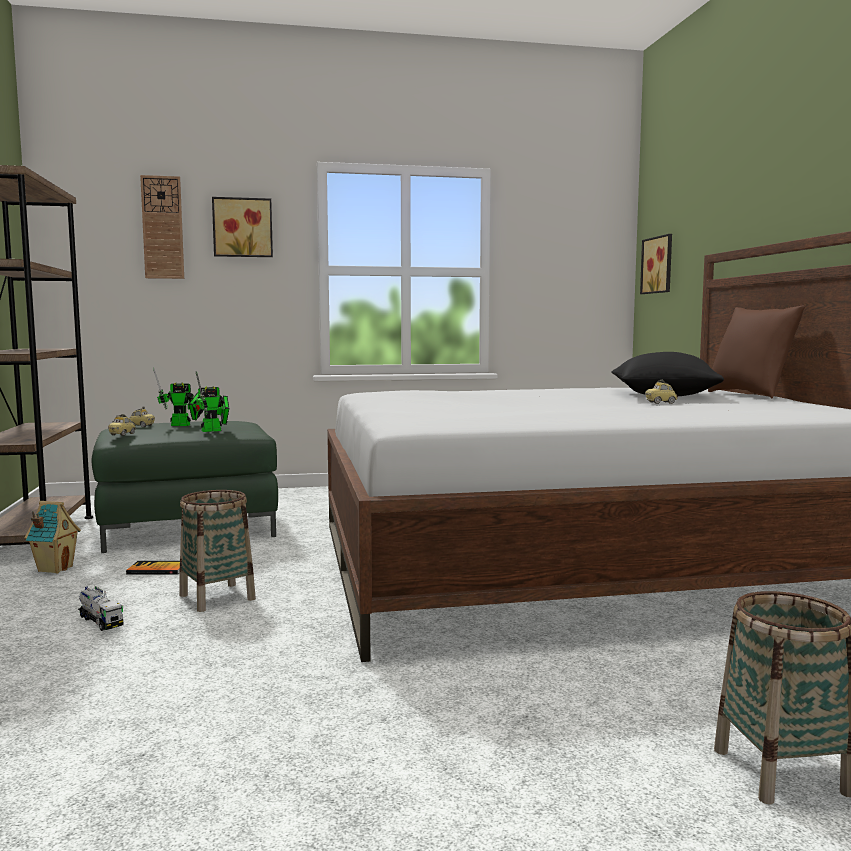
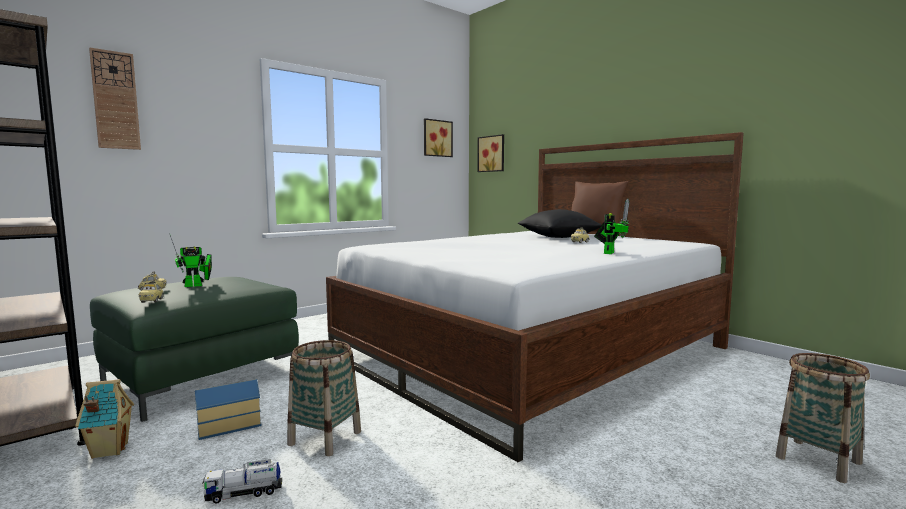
camera: 30 degrees left, 0 degrees up
toy truck [78,586,124,631] -> toy truck turned 150 degrees clockwise [202,459,282,504]
book [126,561,180,575] -> toy house [195,379,261,440]
toy robot [196,371,229,432] -> toy robot moved to [594,198,630,254]
picture [212,197,273,257] -> picture moved to [424,118,453,157]

